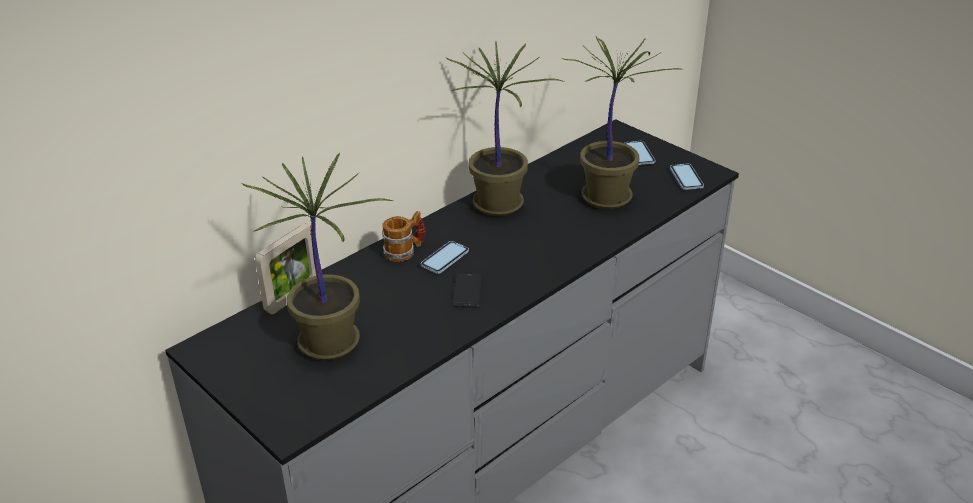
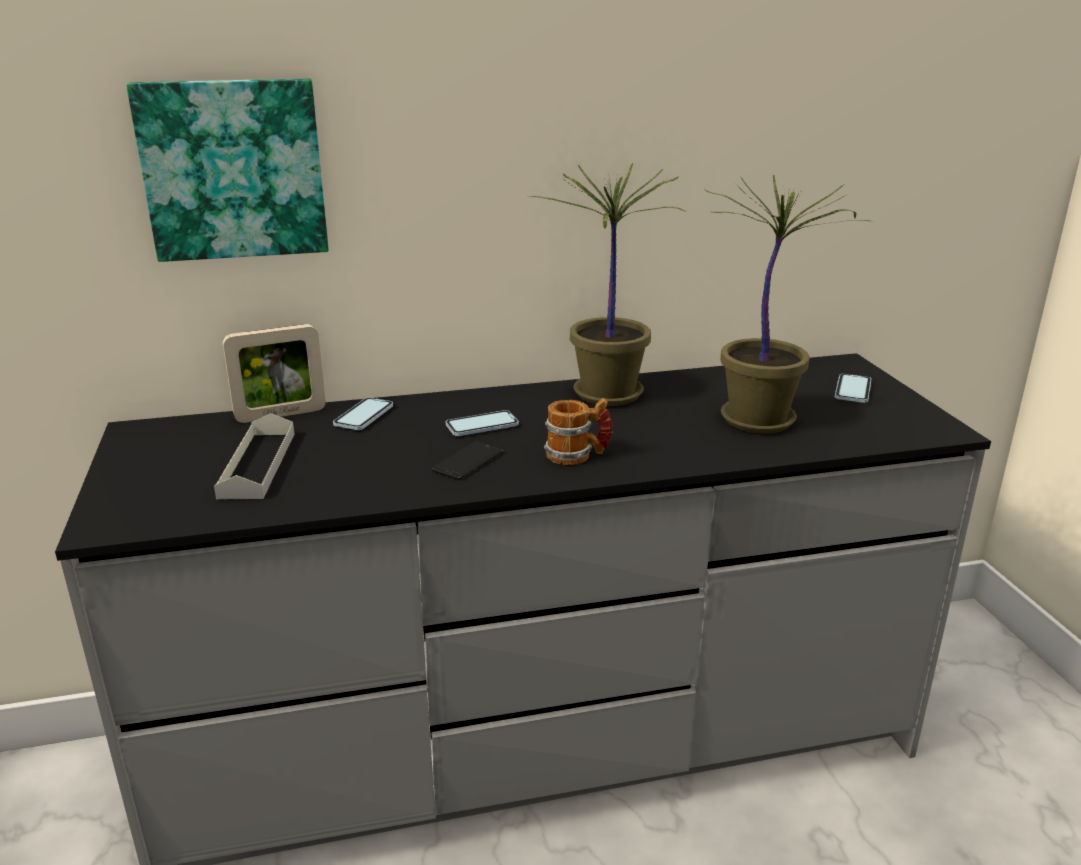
camera: 30 degrees right, 10 degrees down
potted plant [241,153,394,361] -> grey tray [214,413,294,500]
mug [382,211,425,262] -> mug moved to [544,398,613,465]
phone [670,163,704,190] -> phone moved to [333,398,393,430]
none -> picture [126,79,329,262]

